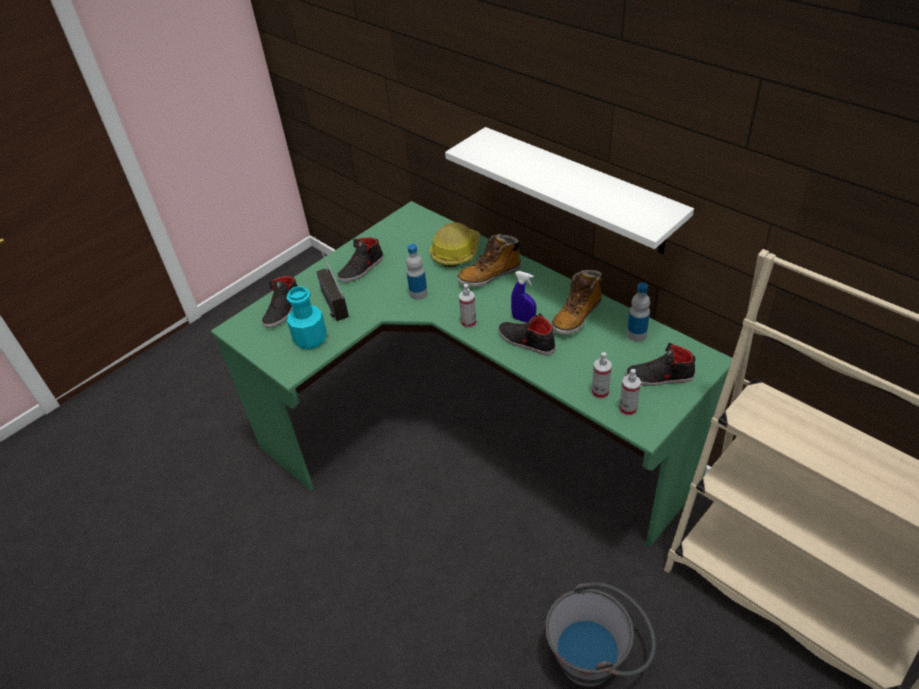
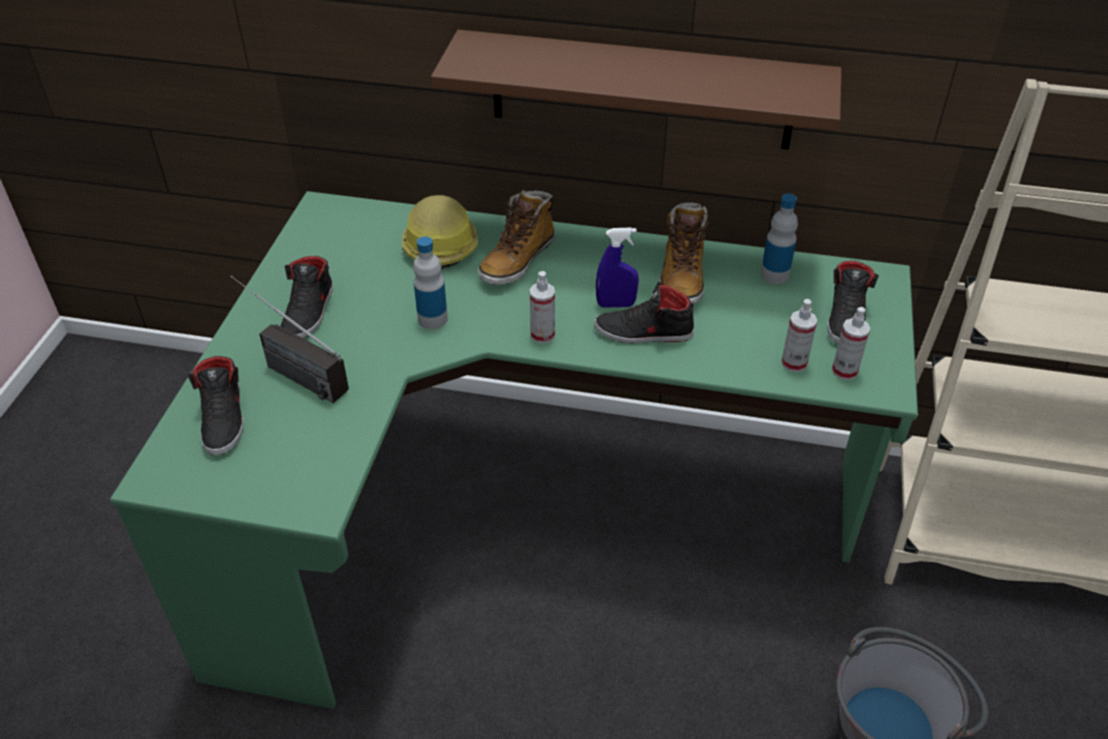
camera: 35 degrees left, 0 degrees up
turquoise bottle [287,286,327,349] -> none
white shelf [445,127,694,255] -> brown shelf [431,30,842,150]
black shoe [625,343,695,386] -> black shoe turned 45 degrees counterclockwise [827,261,879,344]

